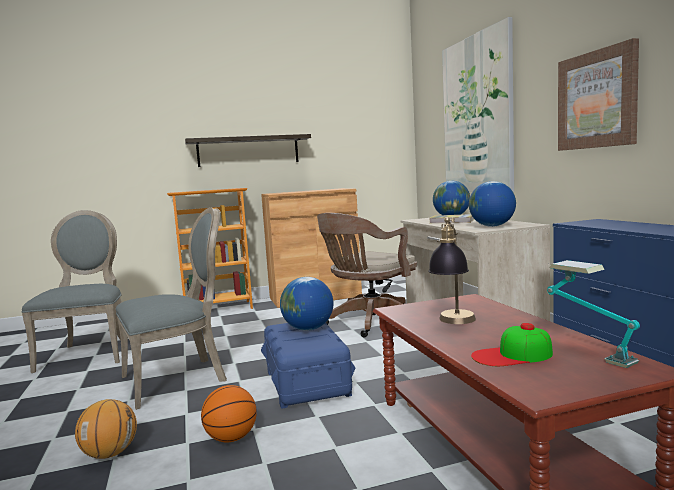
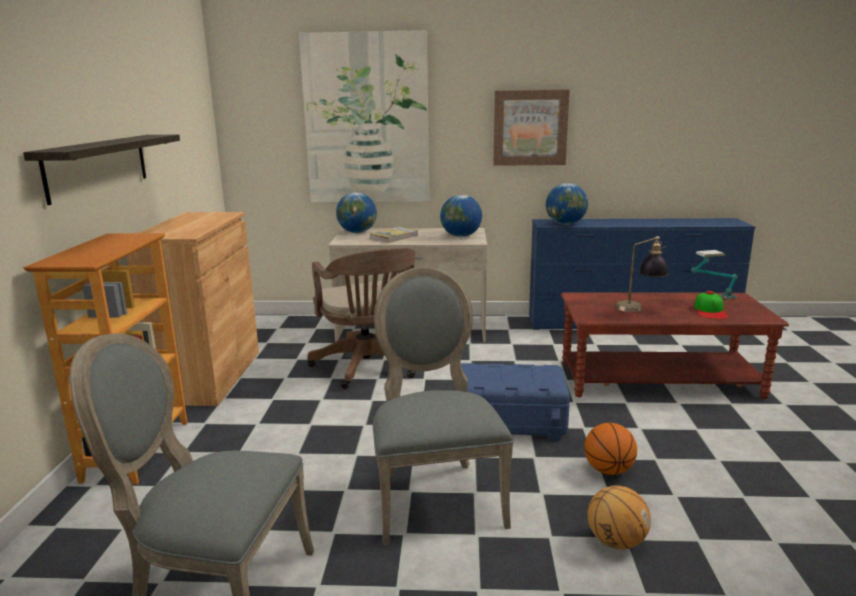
camera: 70 degrees left, 10 degrees up
globe [280,277,333,331] -> globe moved to [546,183,588,225]

